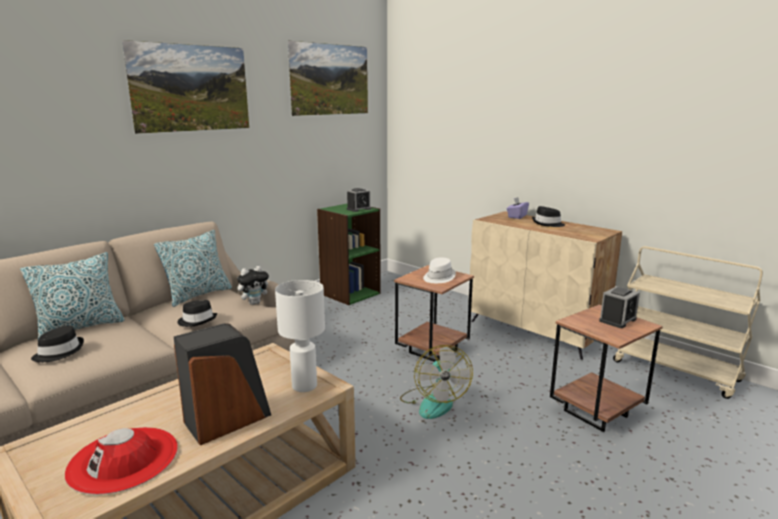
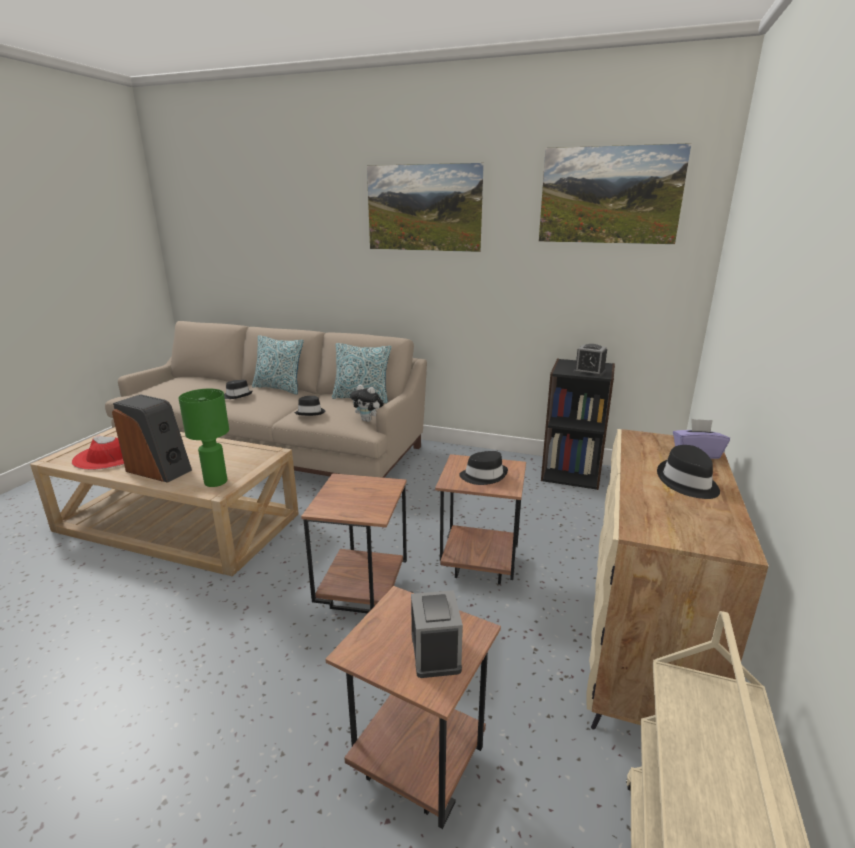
camera: 65 degrees right, 5 degrees up
white table lamp [275,280,325,392] -> green table lamp [178,389,229,487]
green bookcase [317,204,381,305] -> black bookcase [541,359,615,490]
fan [400,345,473,419] -> brown side table [301,473,407,614]
white hat [423,257,456,283] -> black hat [459,451,508,485]
alarm clock [599,286,640,328] -> alarm clock turned 120 degrees counterclockwise [411,590,463,678]

